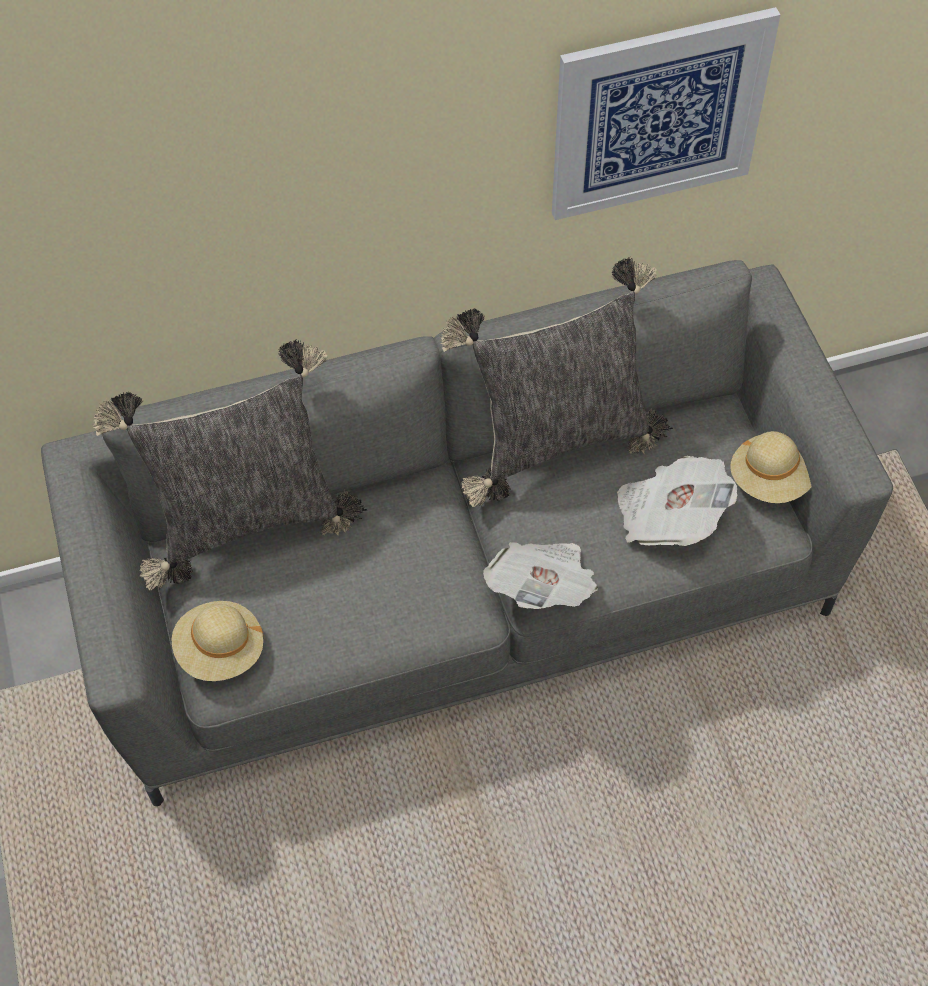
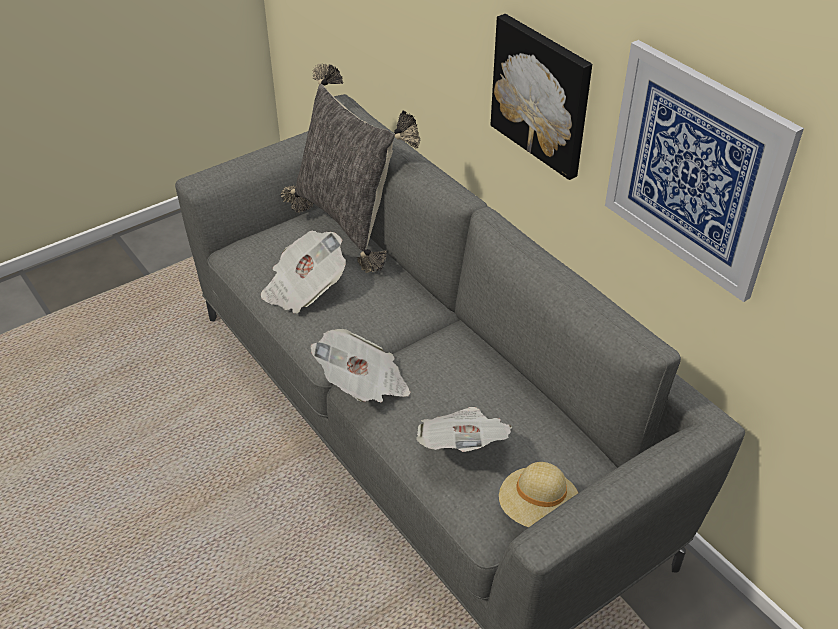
camera: 70 degrees right, 15 degrees down
beige hat [172,601,265,681] -> none
pillow [440,257,673,508] -> none
none -> newspaper [261,230,346,314]
none -> picture [491,14,592,180]

